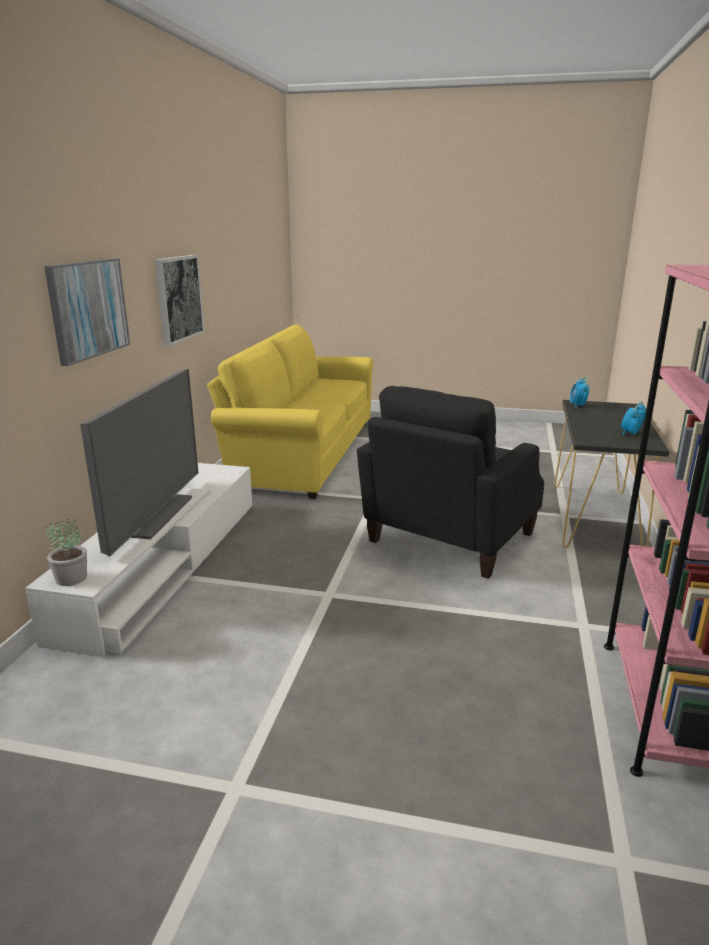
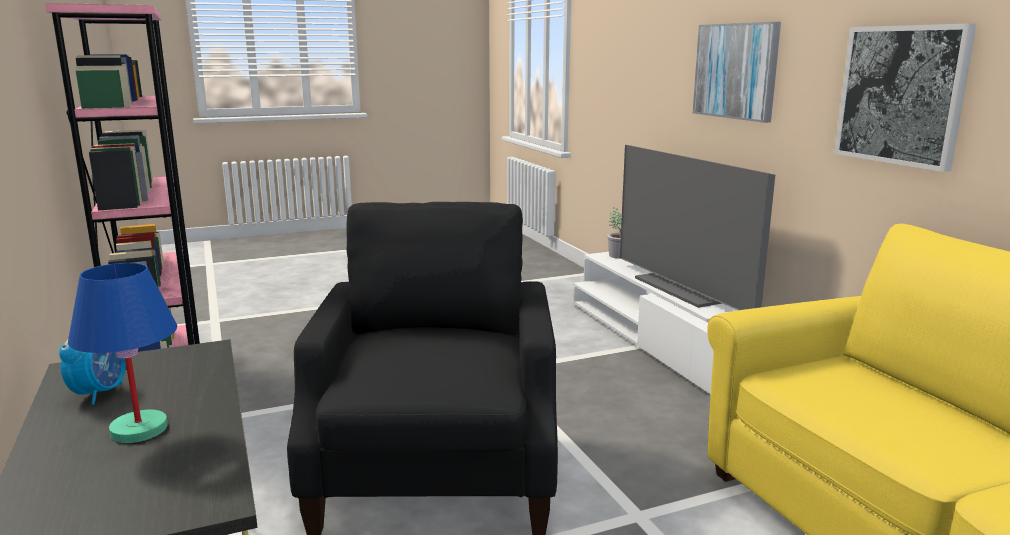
camera: 145 degrees right, 5 degrees down
alarm clock [570,377,589,408] -> none
none -> blue table lamp [68,263,177,443]

